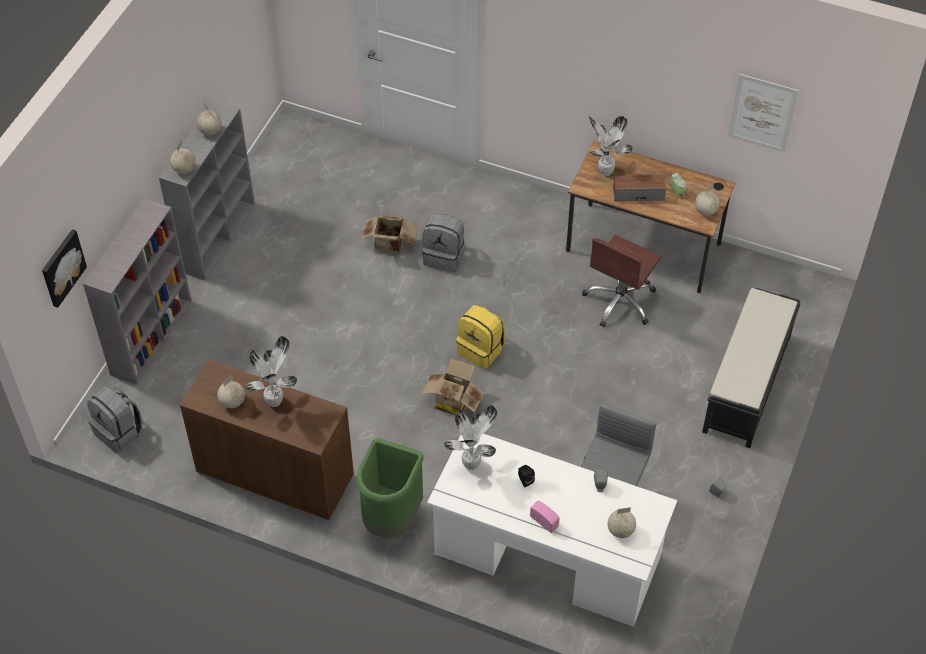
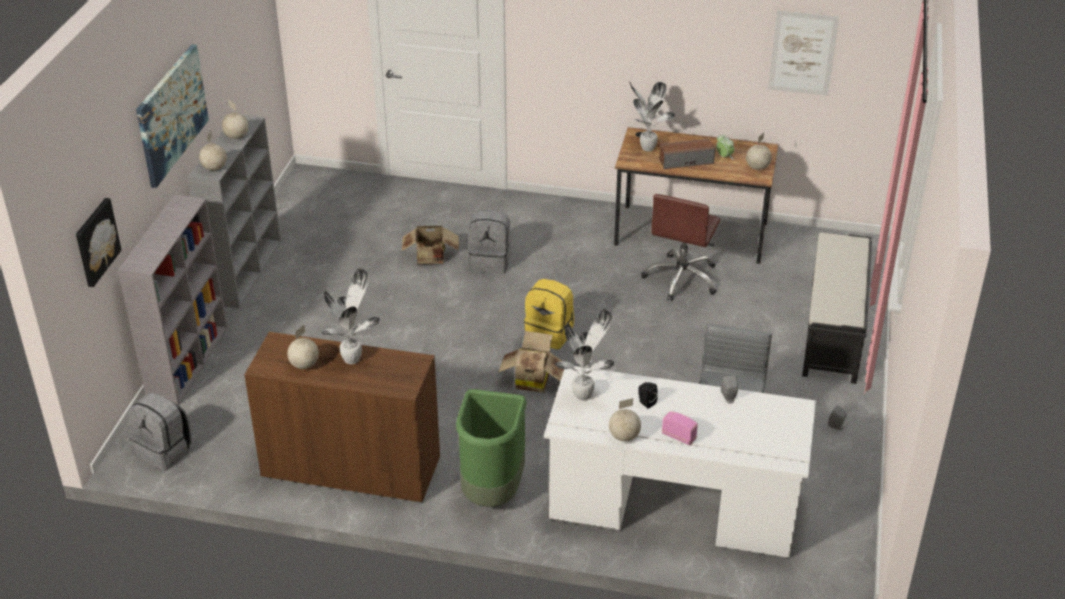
camera: 10 degrees left, 15 degrees down
globe [608,507,636,538] -> globe moved to [609,398,641,441]
none -> picture [136,44,209,188]

